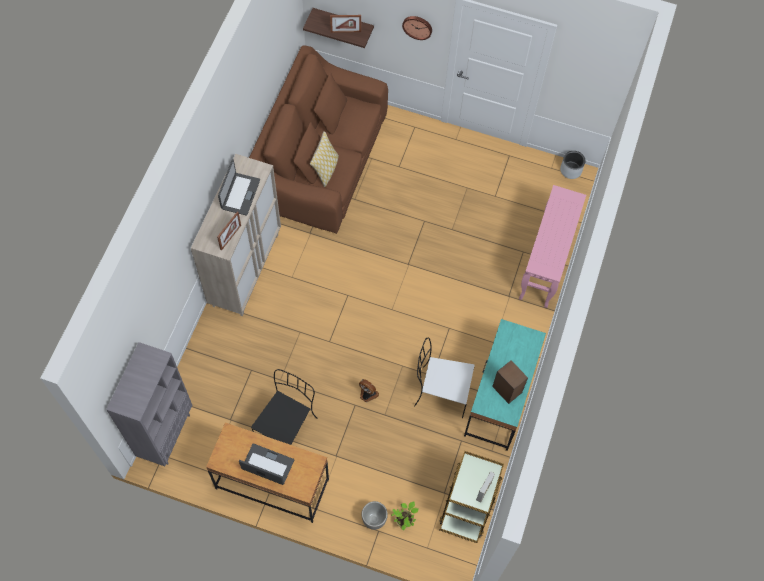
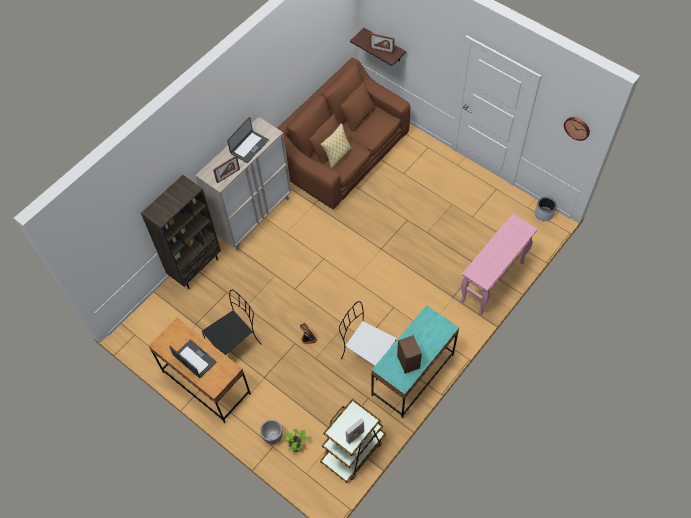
camera: 25 degrees right, 5 degrees down
grey bookcase [106,342,192,466] -> none
wall clock [402,16,432,40] -> wall clock moved to [564,117,590,141]
none -> brown bookcase [141,175,221,289]

